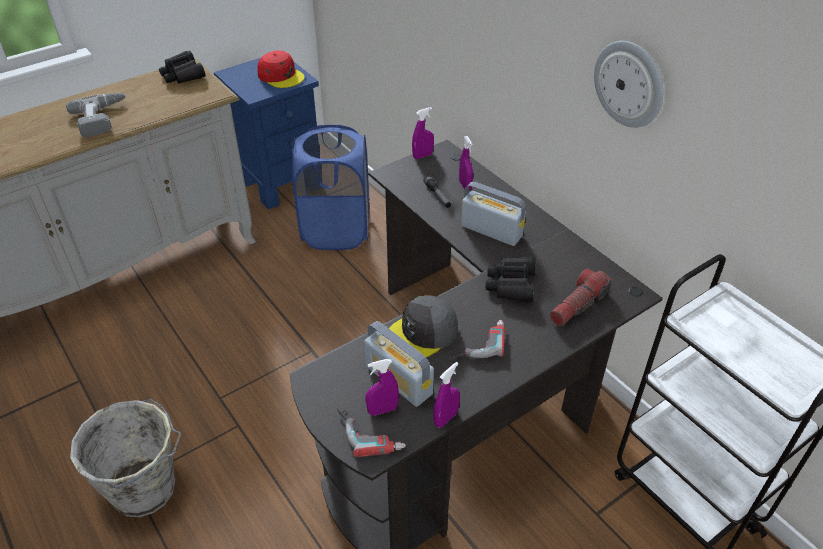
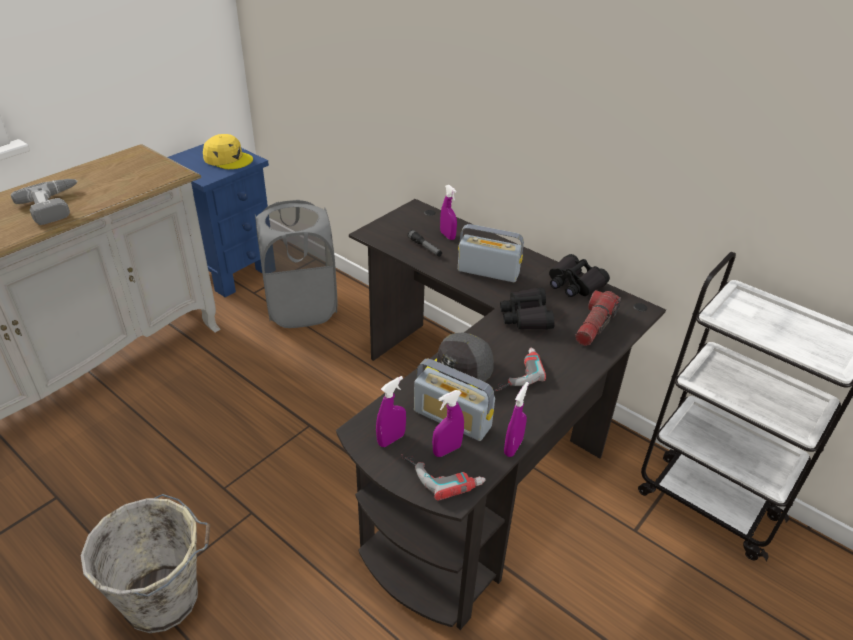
camera: 15 degrees left, 5 degrees down
black binoculars [159,50,206,84] -> black binoculars moved to [549,254,610,297]
red cap [257,51,305,88] -> yellow cap [203,134,253,169]
blue laundry basket [292,124,369,250] -> grey laundry basket [255,200,337,328]
purple spray bottle [412,107,434,159] -> purple spray bottle moved to [376,376,406,447]
wall clock [594,41,663,128] -> none

